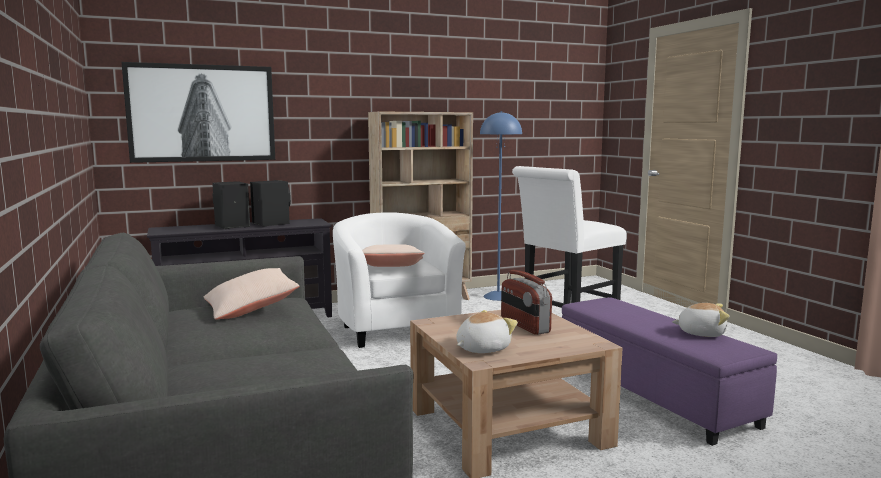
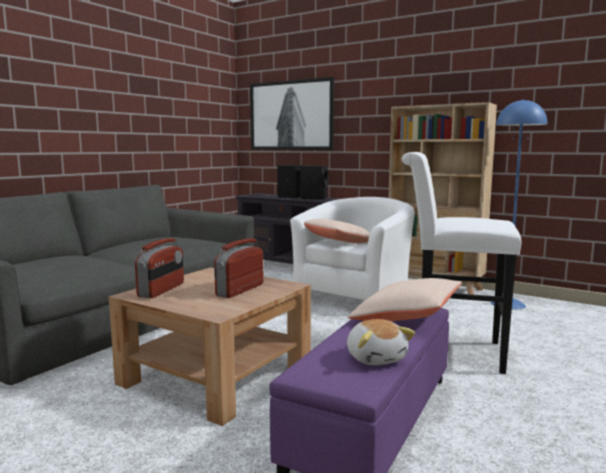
camera: 55 degrees right, 0 degrees up
beige pillow [204,268,299,320] -> beige pillow moved to [348,278,462,321]
plush toy [456,310,518,353] -> radio [135,238,184,298]

